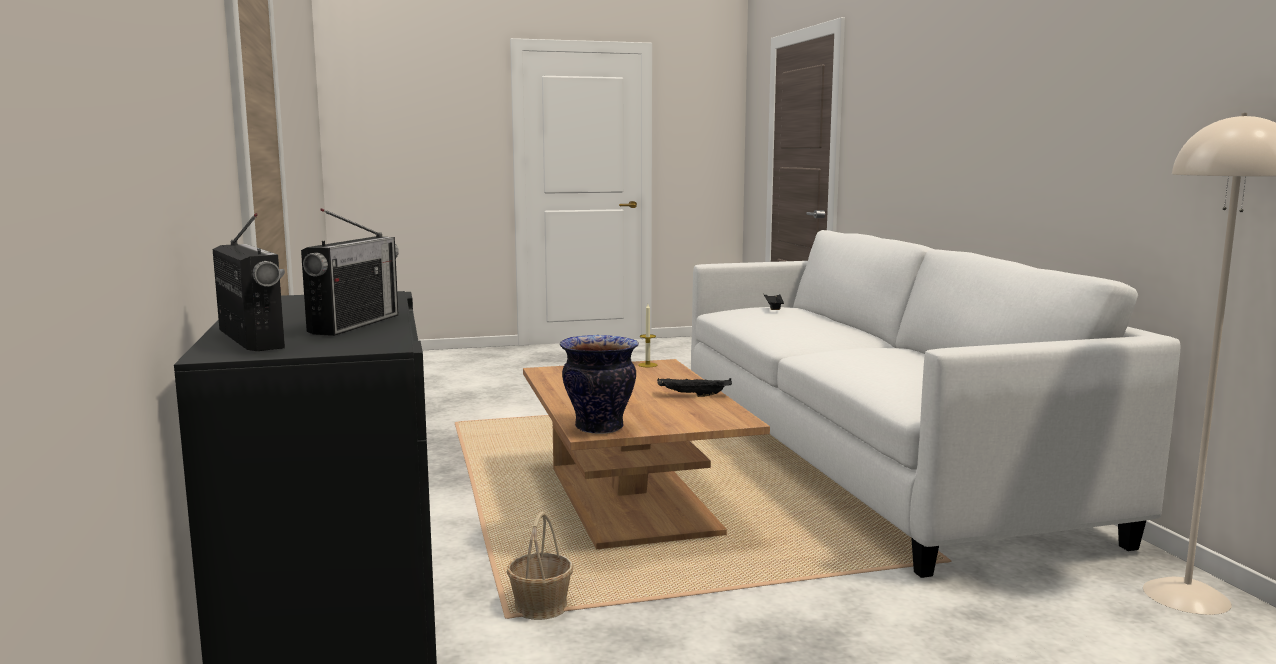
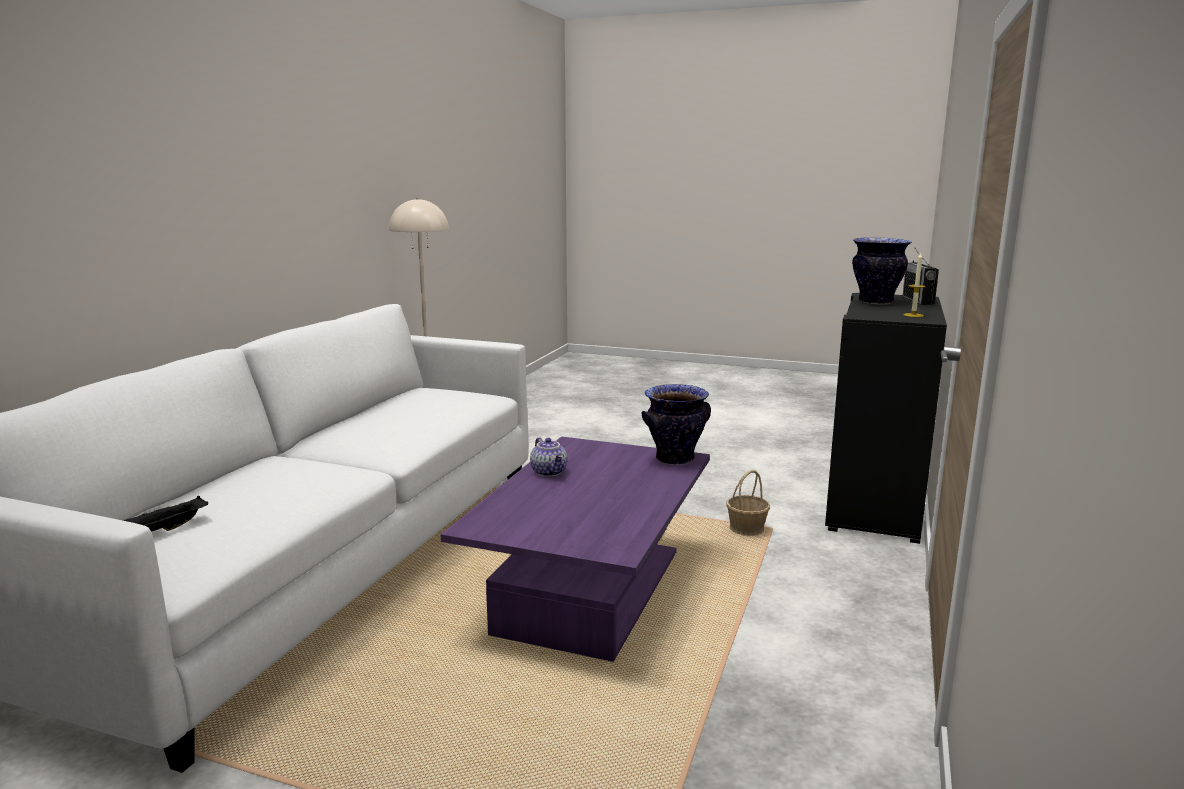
camera: 145 degrees left, 5 degrees up
radio [301,208,399,336] -> vase [852,238,912,305]
brown coffee table [523,359,770,549] -> purple coffee table [440,436,710,662]
candle [638,304,657,367] -> candle moved to [903,252,926,317]
black tray [657,378,732,397] -> teapot [530,437,567,477]

